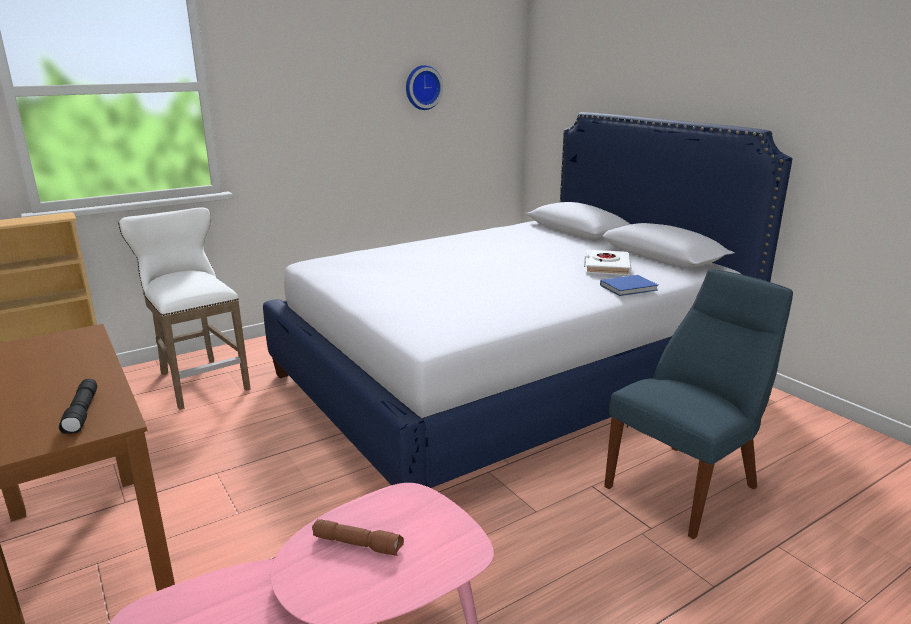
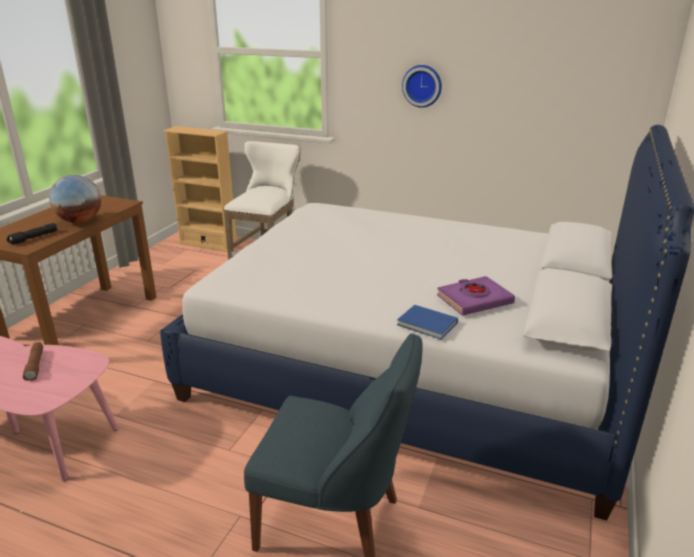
camera: 55 degrees right, 5 degrees up
wall clock [406,65,443,110] -> wall clock moved to [402,65,442,108]
white book [584,249,631,275] -> purple book [437,276,515,316]
none -> globe [49,175,101,223]

